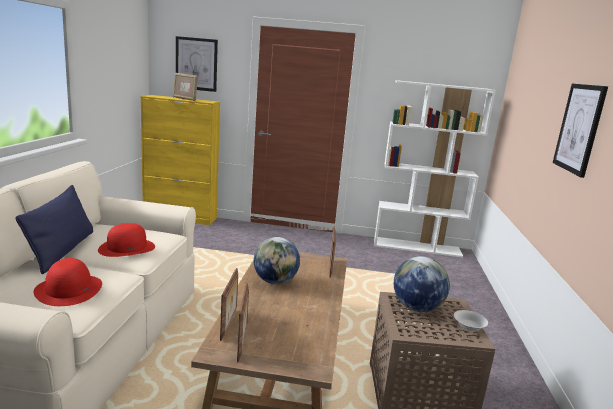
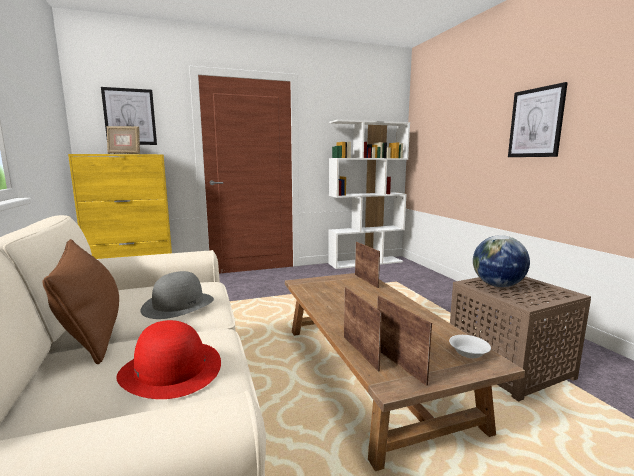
camera: 25 degrees left, 5 degrees down
blue pillow [16,185,93,274] -> brown pillow [42,239,119,364]
red hat [98,223,155,257] -> grey hat [141,271,214,319]
globe [254,237,300,284] -> none
white bowl [454,310,488,331] -> white bowl moved to [449,335,491,358]

